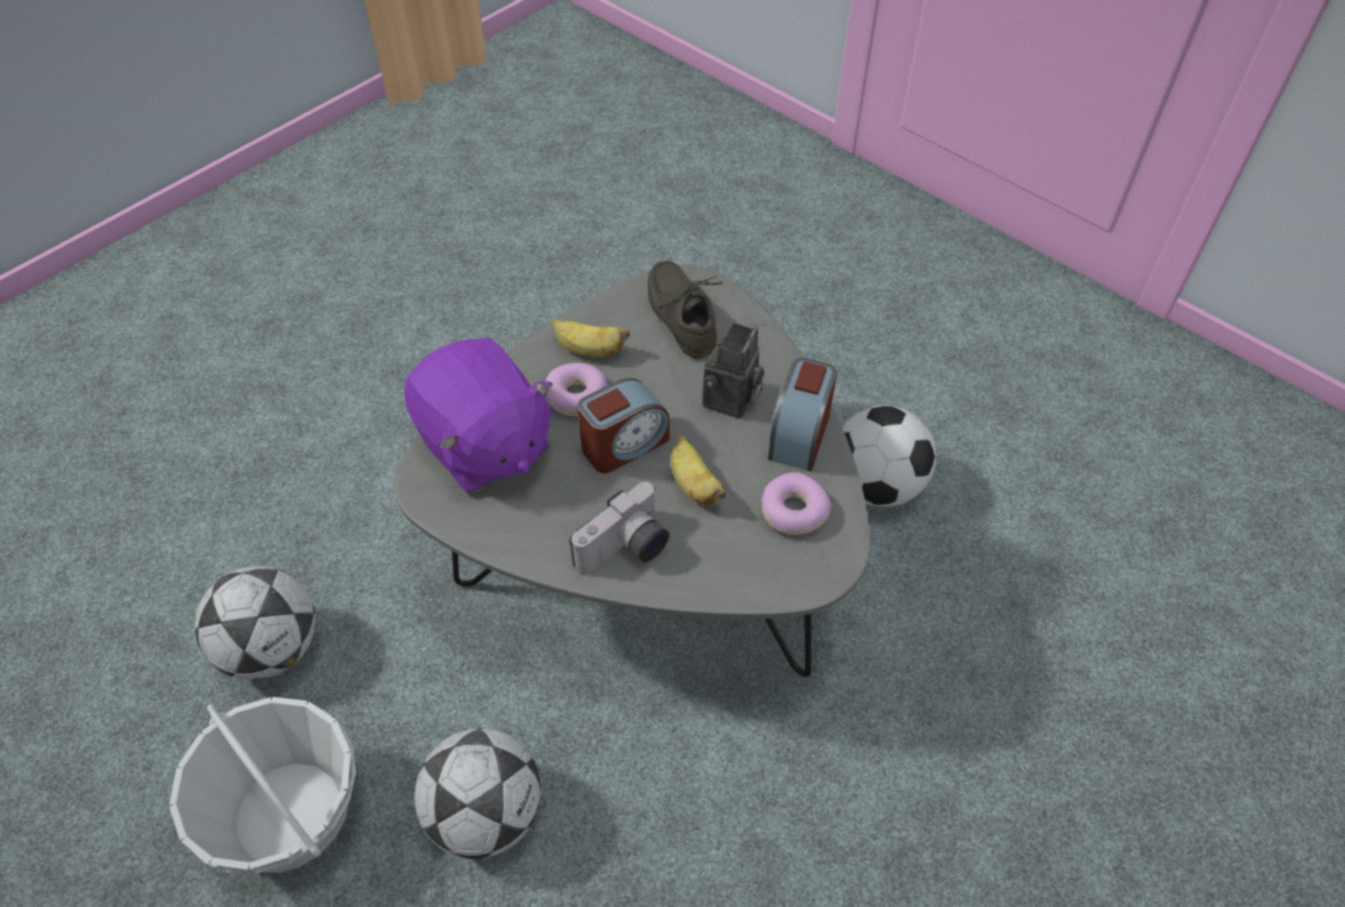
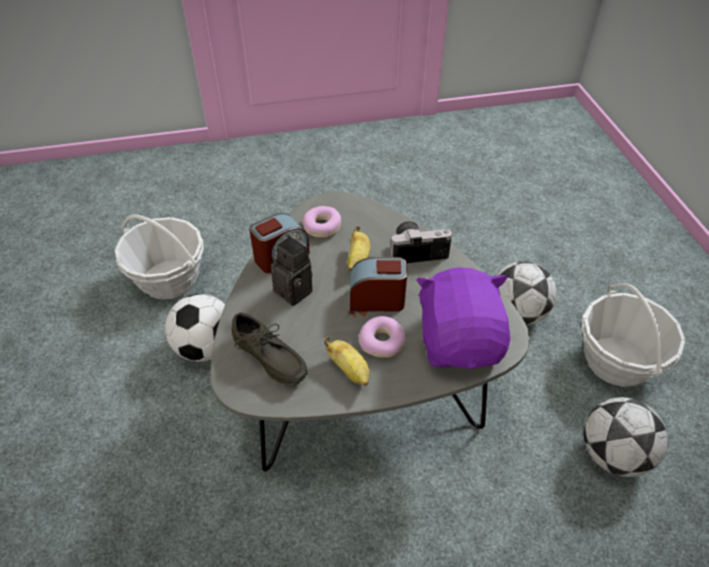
camera: 145 degrees left, 5 degrees down
grey shoe [648,261,723,359] -> grey shoe turned 60 degrees counterclockwise [232,312,308,386]
camera [702,323,764,419] -> camera turned 75 degrees clockwise [271,234,313,306]
none -> basket [115,214,204,300]

